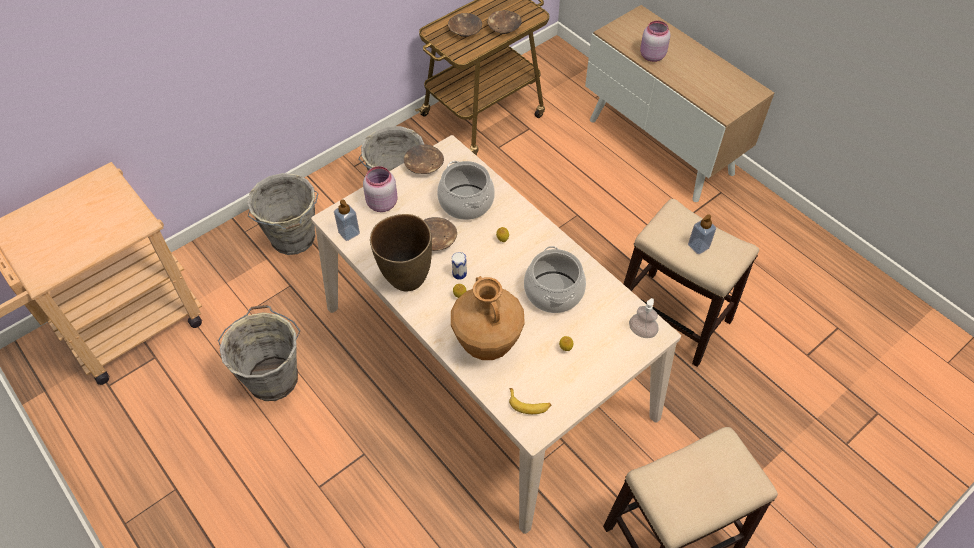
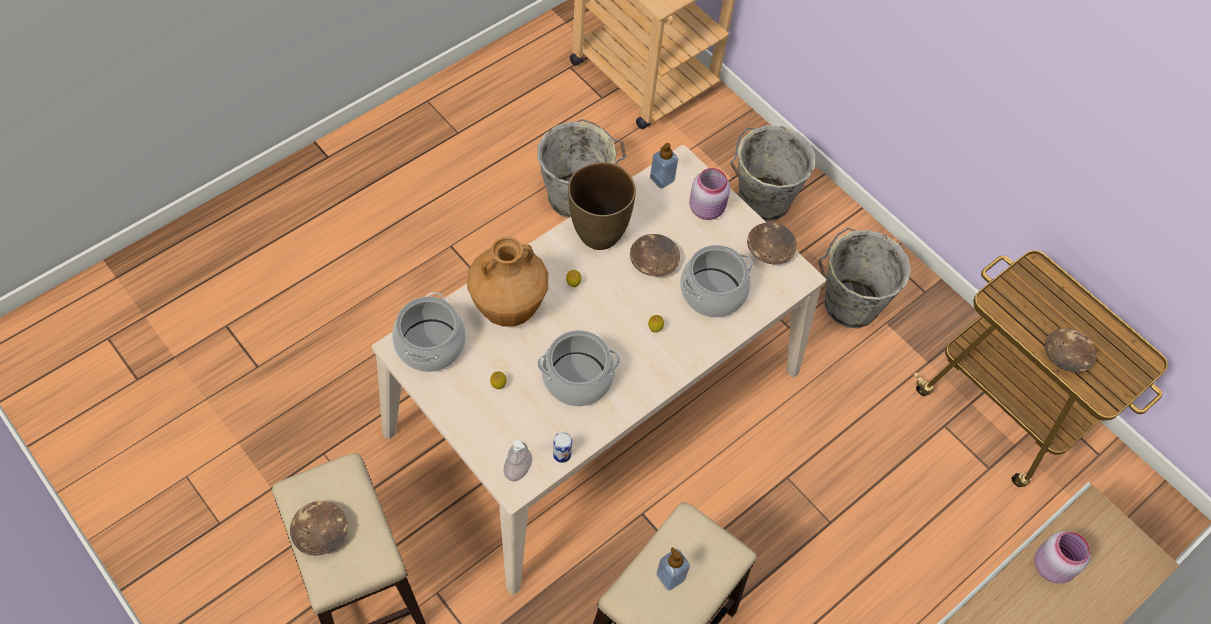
camera: 85 degrees right, 5 degrees up
brown bowl [448,13,482,37] -> brown bowl moved to [290,501,348,556]
can [452,252,467,280] -> can moved to [553,432,572,463]
banana [509,388,551,414] -> cooking pot [392,292,466,372]

